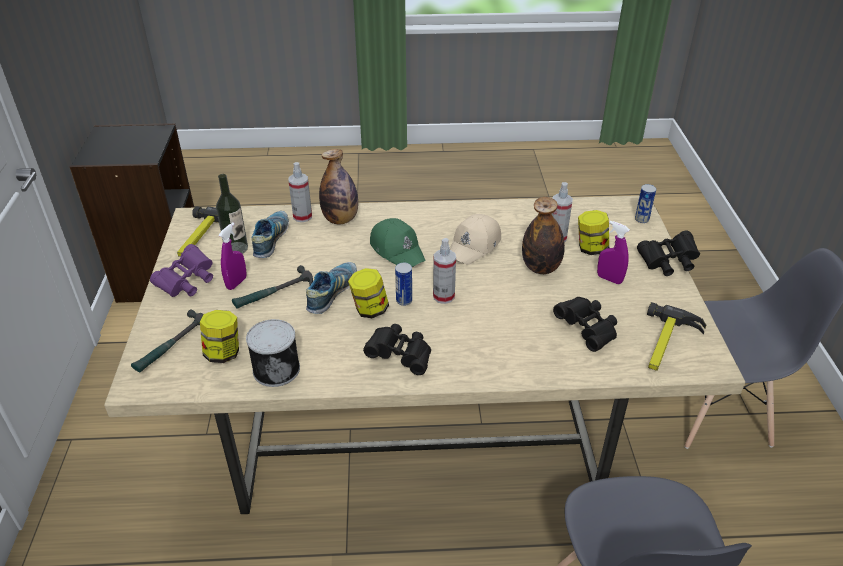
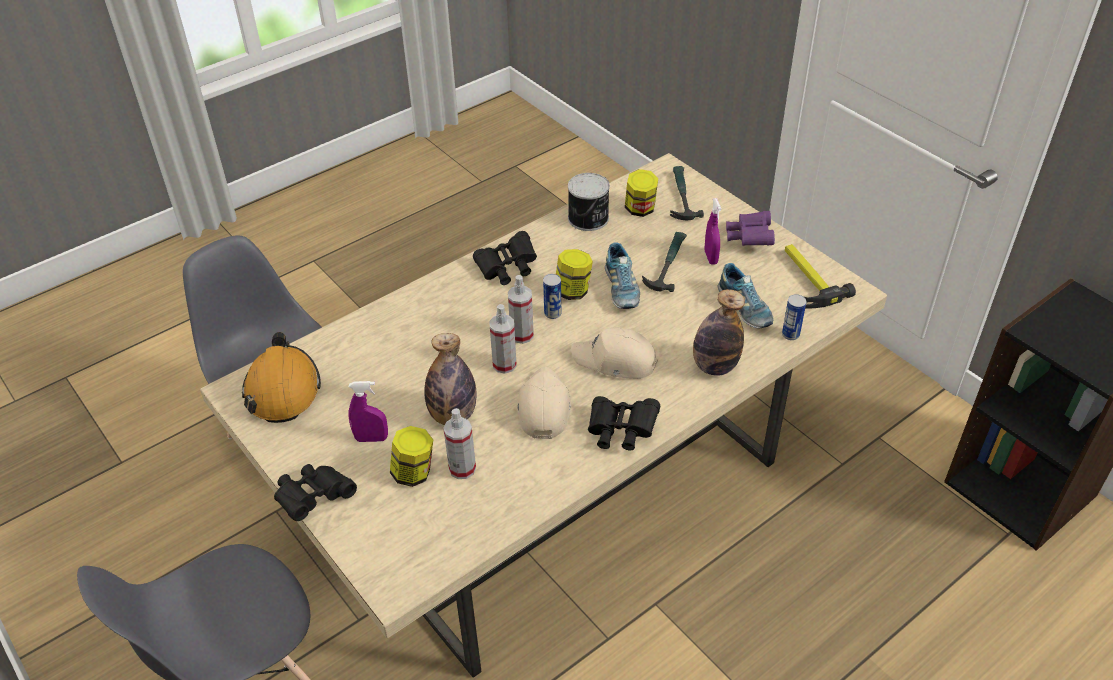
camera: 145 degrees right, 5 degrees up
bottle [216,174,248,254] -> none
spray bottle [288,162,312,222] -> spray bottle moved to [489,304,517,374]
green cap [370,218,426,267] -> beige cap [571,327,658,379]
black binoculars [553,297,617,352] -> black binoculars moved to [588,396,660,450]
can [635,184,656,223] -> can moved to [782,294,807,340]
hammer [647,302,706,371] -> orange hard hat [242,332,321,423]

